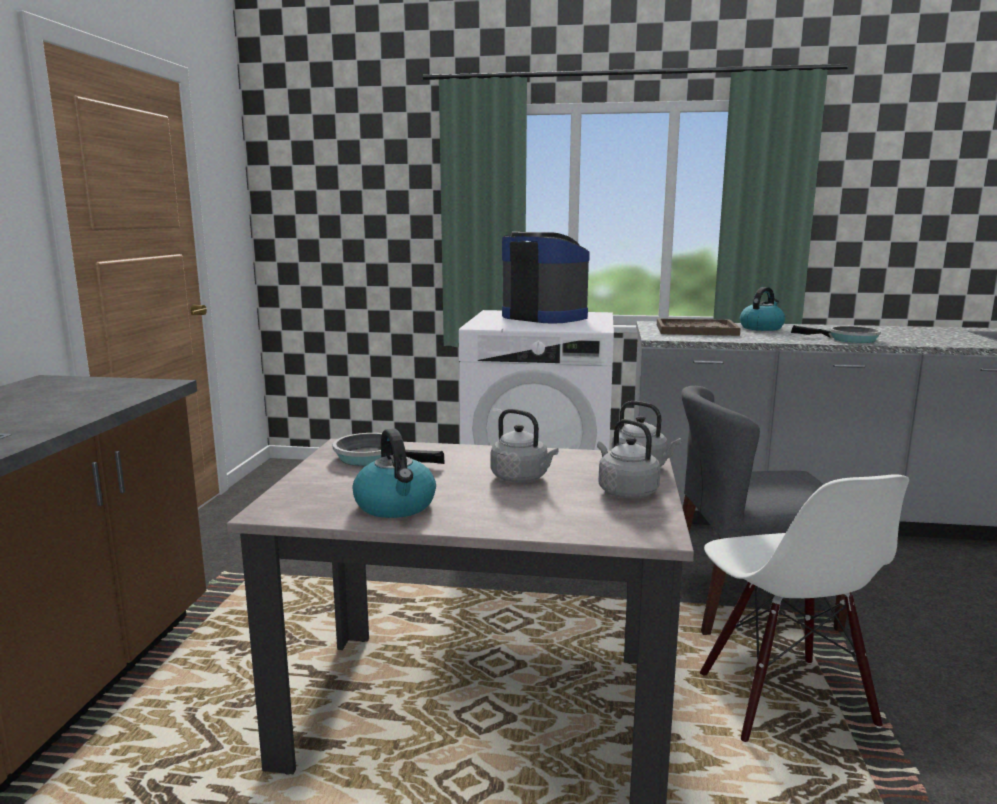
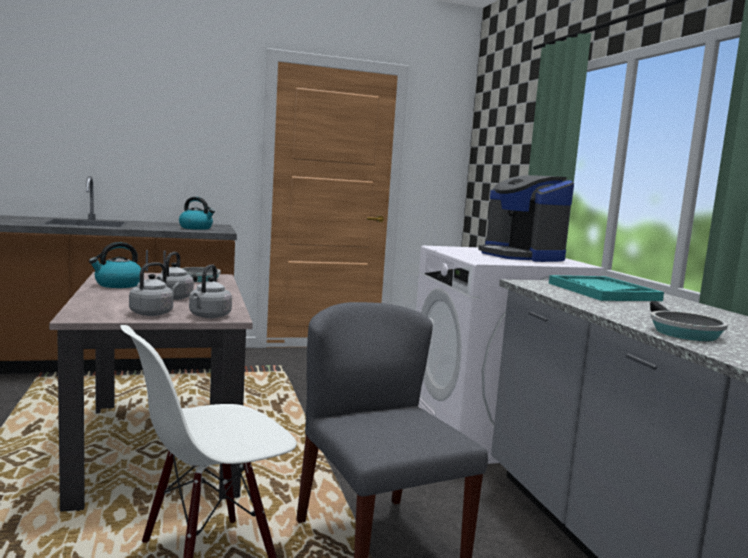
camera: 65 degrees right, 5 degrees down
coffee machine [502,232,590,323] -> coffee machine turned 135 degrees clockwise [478,175,574,262]
brown tray [657,318,741,336] -> turquoise tray [549,275,664,301]
kettle [740,287,785,331] -> kettle moved to [179,197,215,230]

